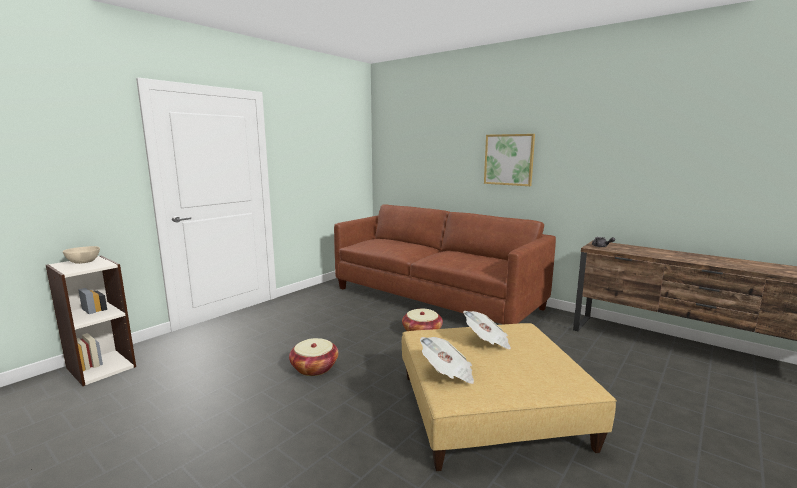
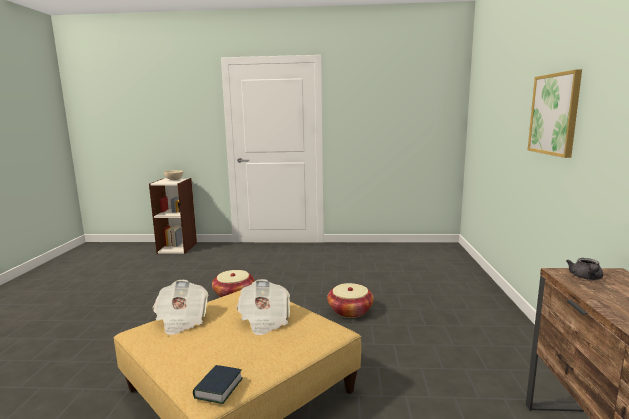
camera: 55 degrees right, 0 degrees up
brown sofa [334,204,556,325] -> none
none -> book [193,365,243,404]

